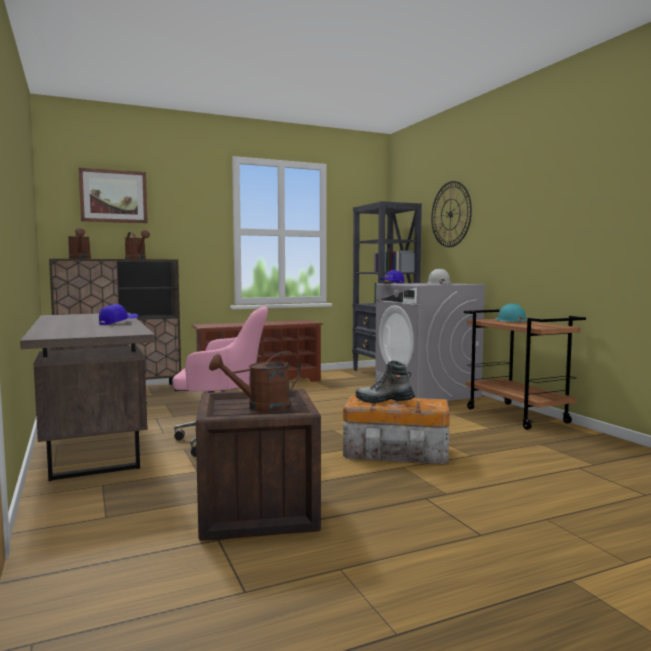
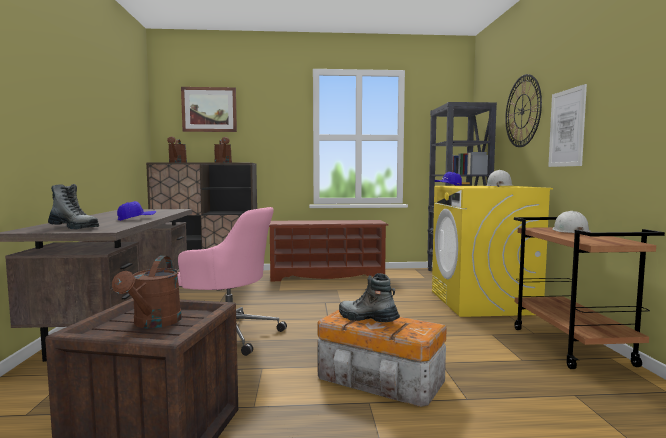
camera: 20 degrees right, 0 degrees up
brown watering can [209,351,301,412] -> brown watering can turned 90 degrees counterclockwise [112,256,182,328]
grey washing machine [375,283,487,401] -> yellow washing machine [432,186,553,317]
turquoise hard hat [495,304,527,323] -> white hard hat [552,211,591,233]
none -> boot [48,184,99,229]
none -> picture [548,84,587,167]

